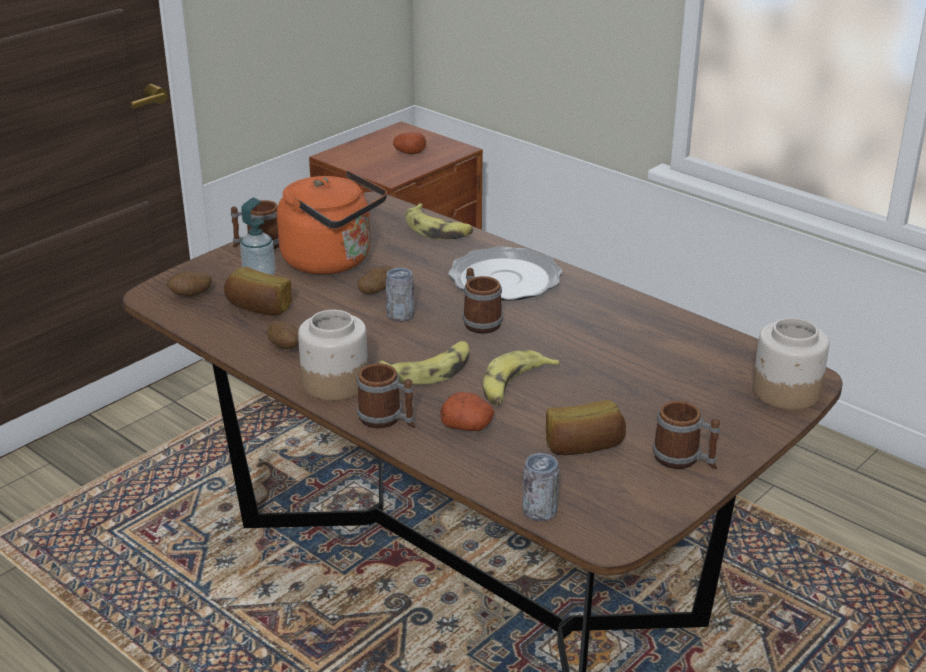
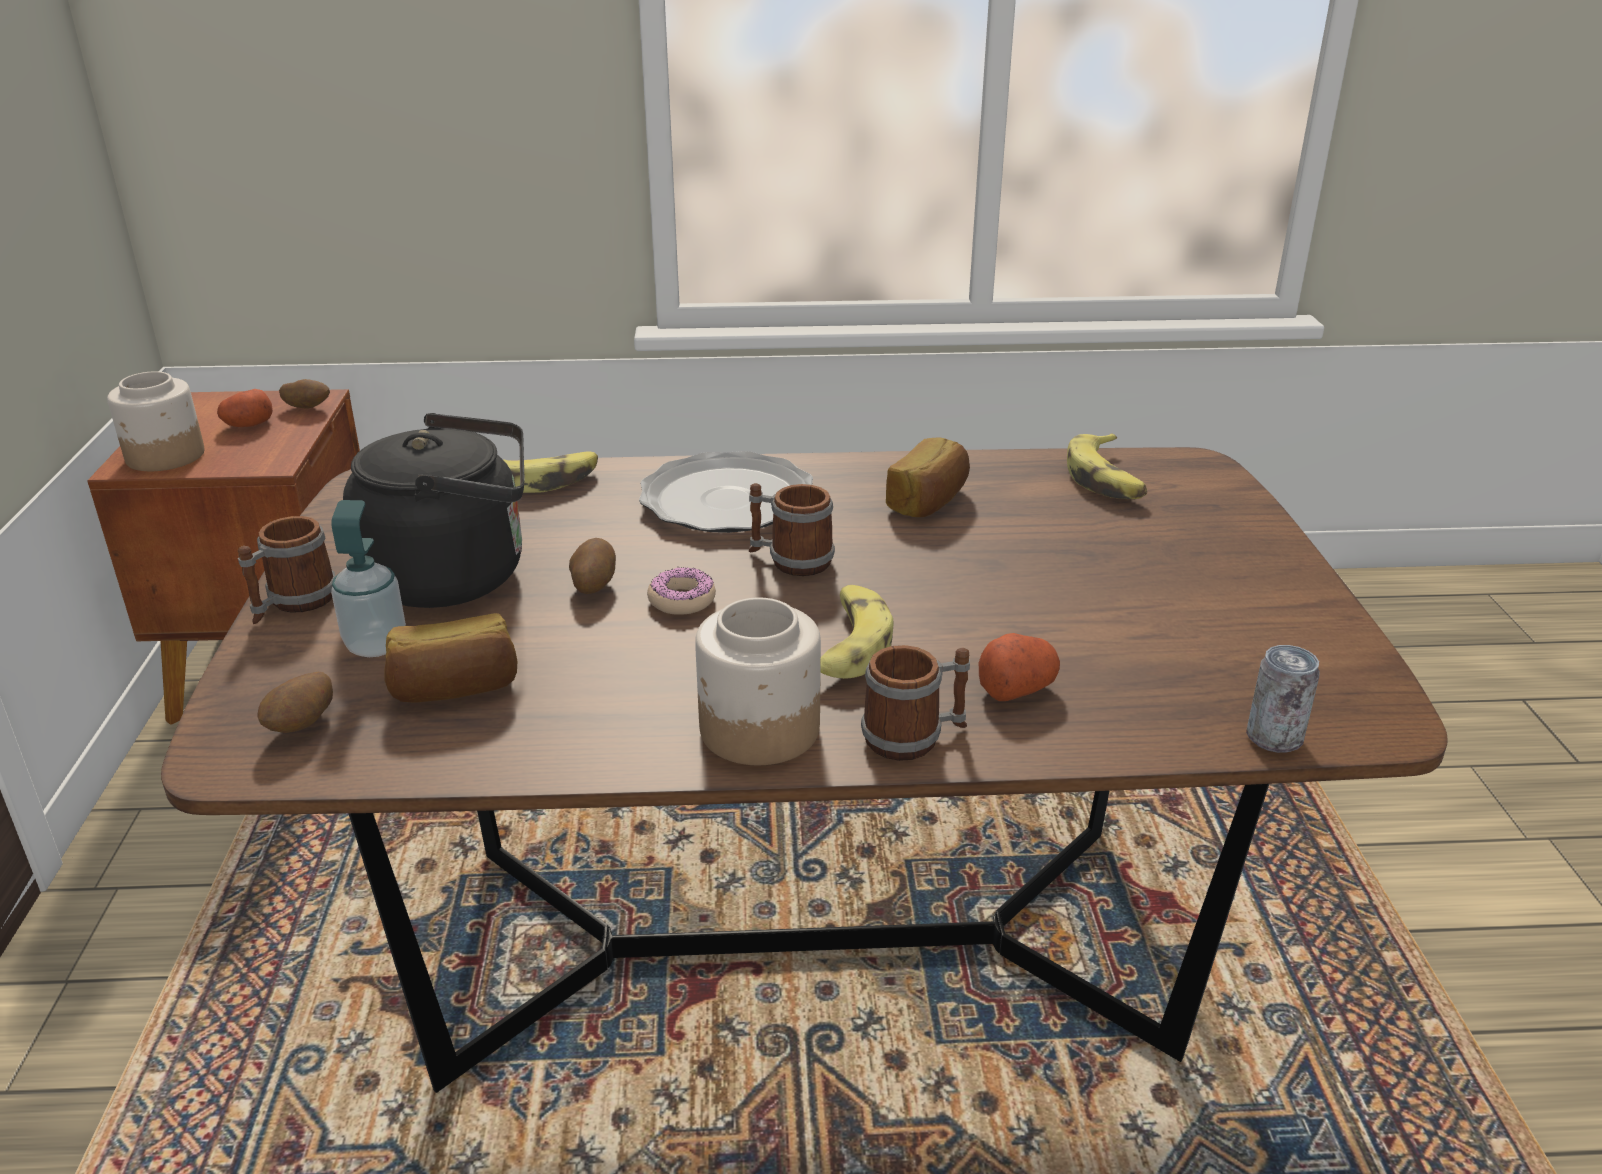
camera: 45 degrees left, 0 degrees up
potato [267,320,299,349] -> potato moved to [279,379,330,409]
orange kettle [277,171,387,275] -> black kettle [343,413,525,608]
can [385,268,414,322] -> donut [647,567,716,615]
banana [483,350,560,405] -> banana moved to [1067,434,1147,499]
bread [546,400,626,455] -> bread moved to [886,437,970,517]
mug [652,401,720,469] -> none
jar [752,318,830,410] -> jar moved to [107,371,204,471]

